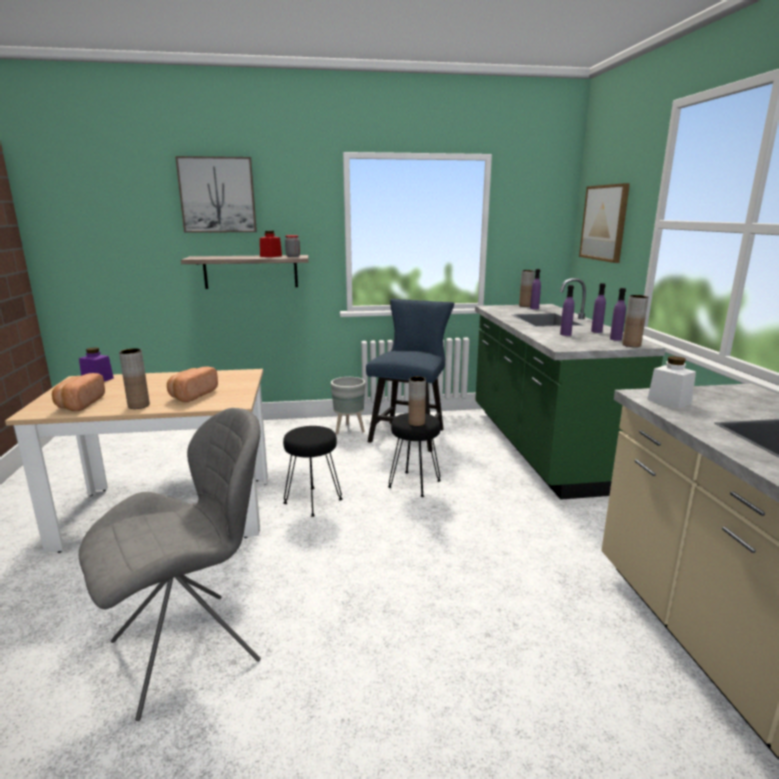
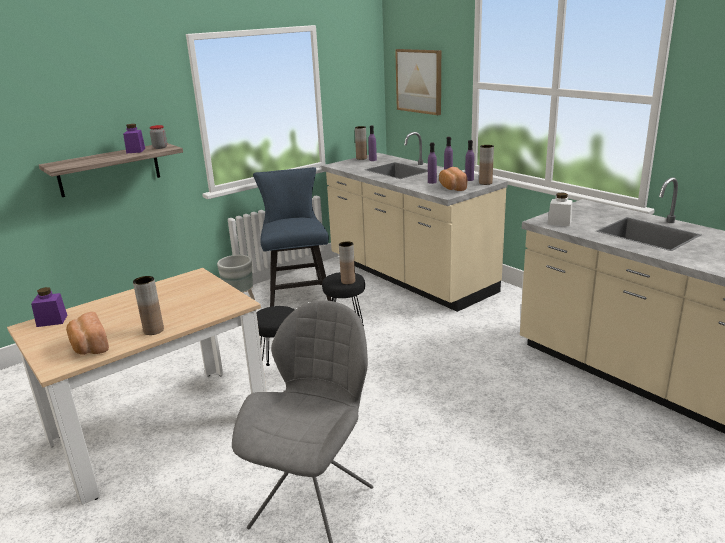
camera: 30 degrees left, 5 degrees up
bread [167,367,218,402] -> bread moved to [439,167,467,191]
picture [175,156,257,233] -> none
red jar [260,231,282,257] -> purple jar [123,124,145,154]
green counter [475,278,666,500] -> beige counter [321,132,508,312]

